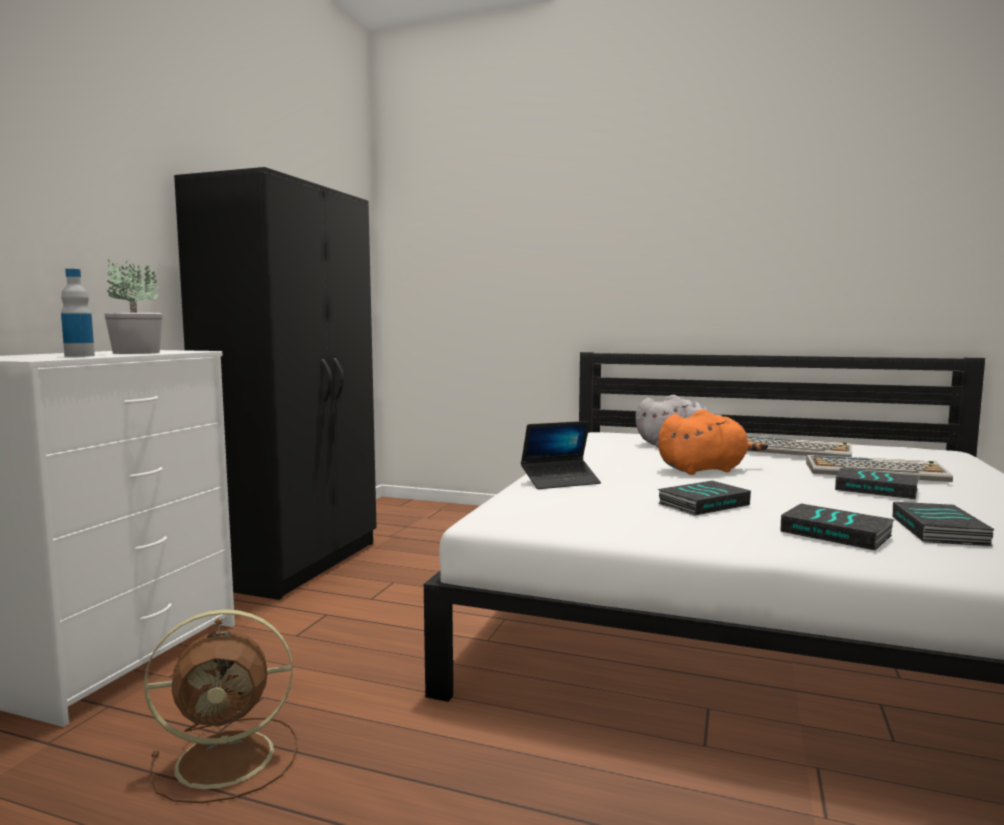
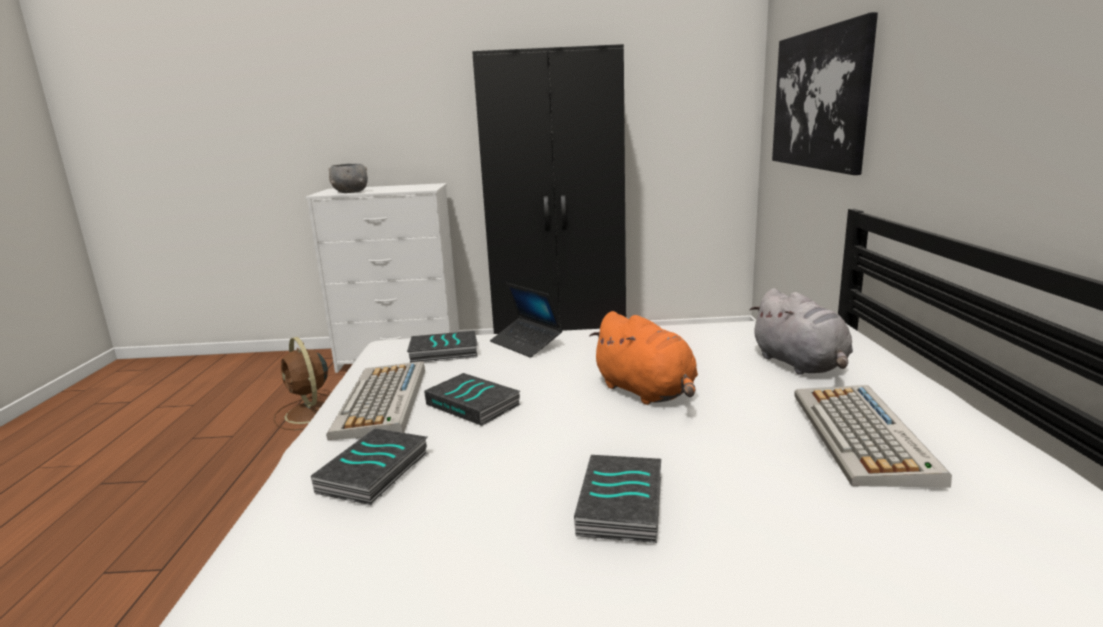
camera: 70 degrees right, 10 degrees up
bottle [61,269,95,357] -> grey bowl [329,164,368,193]
potted plant [104,259,163,354] -> none
keyboard [806,455,953,482] -> keyboard moved to [326,361,425,440]
book [892,502,995,546] -> book moved to [407,331,478,363]
none -> picture [772,12,878,175]

